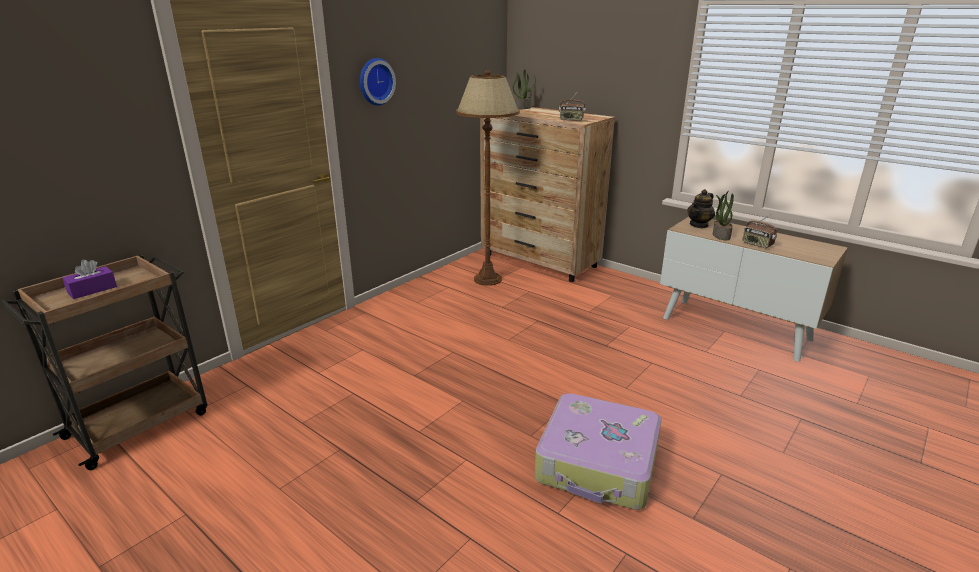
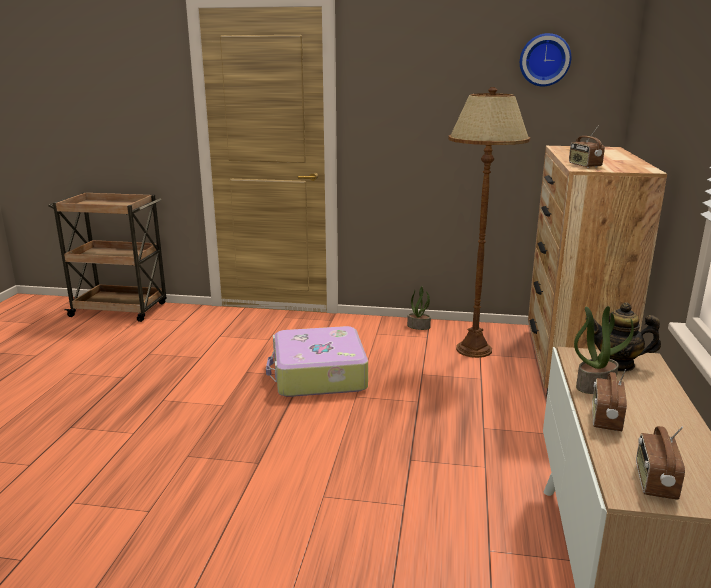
camera: 60 degrees right, 5 degrees down
purple tissue box [62,260,117,299] -> none
wall clock [360,58,396,106] -> wall clock moved to [520,33,571,87]
potted plant [513,69,536,109] -> potted plant moved to [407,286,431,330]
suitcase [535,393,662,510] -> suitcase moved to [266,326,368,397]
none -> radio [636,426,685,500]

